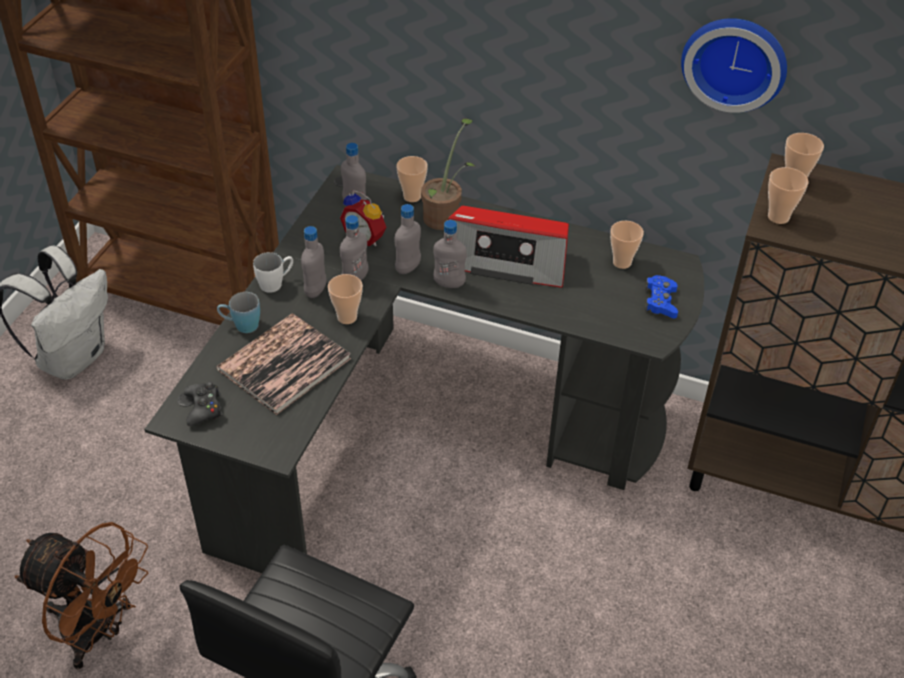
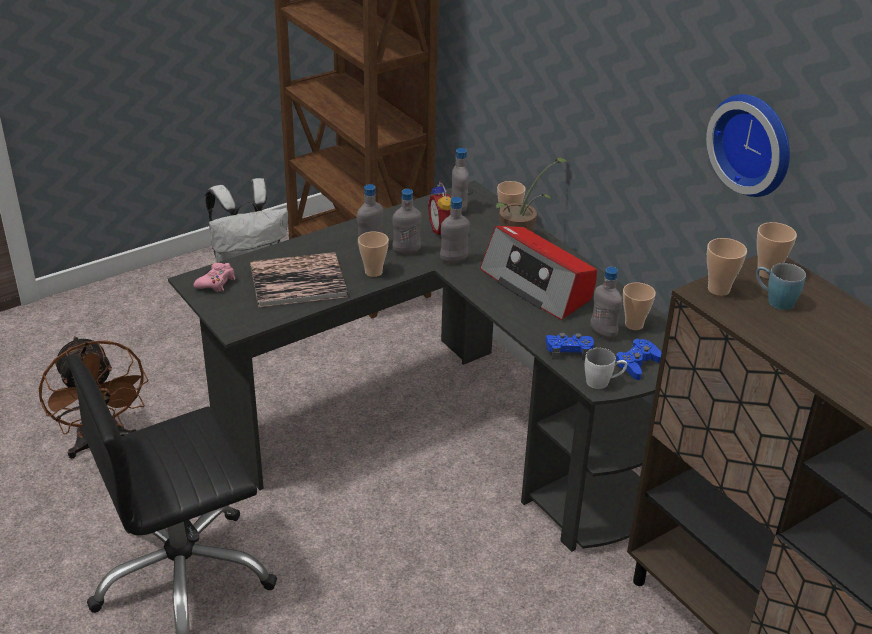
camera: 35 degrees right, 10 degrees down
black game controller [184,381,223,426] -> pink game controller [193,263,236,292]
blue mug [217,292,260,333] -> blue mug moved to [756,263,806,310]
white mug [253,252,293,293] -> white mug moved to [585,348,627,389]
grey bottle [433,220,467,288] -> grey bottle moved to [590,267,622,339]
none -> blue game controller [546,333,594,360]

